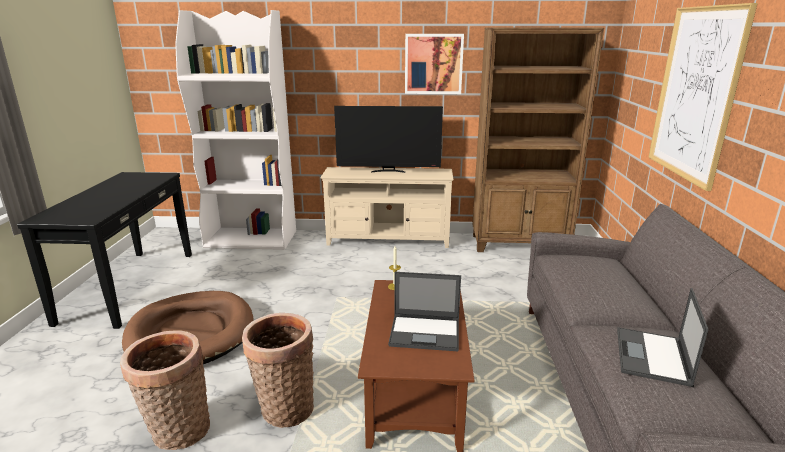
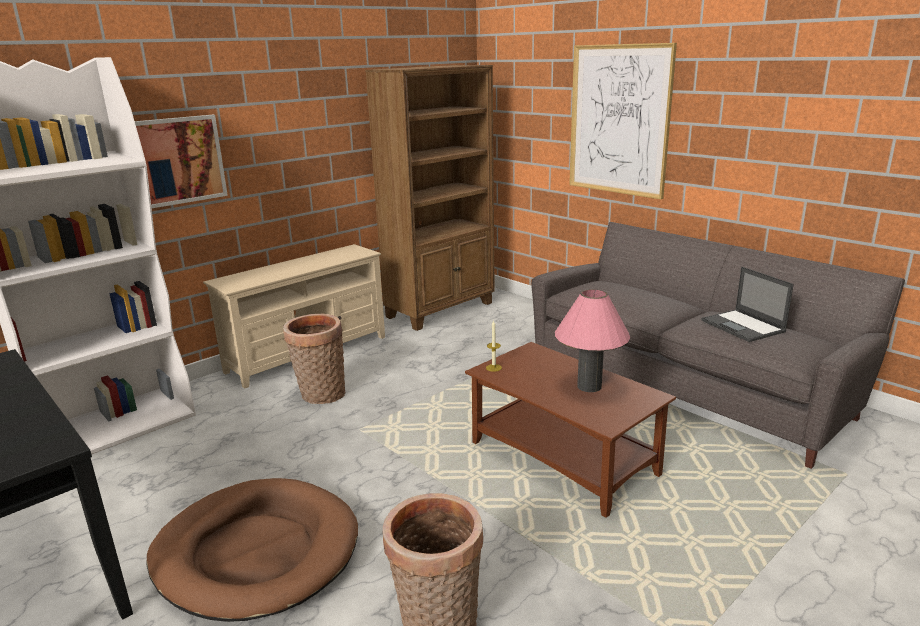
camera: 45 degrees left, 0 degrees up
basket [242,313,314,428] -> basket moved to [283,314,345,404]
television [334,106,443,173] -> none
laptop [388,272,461,351] -> pink table lamp [555,289,630,392]
picture [405,34,464,94] -> picture moved to [135,115,228,208]

